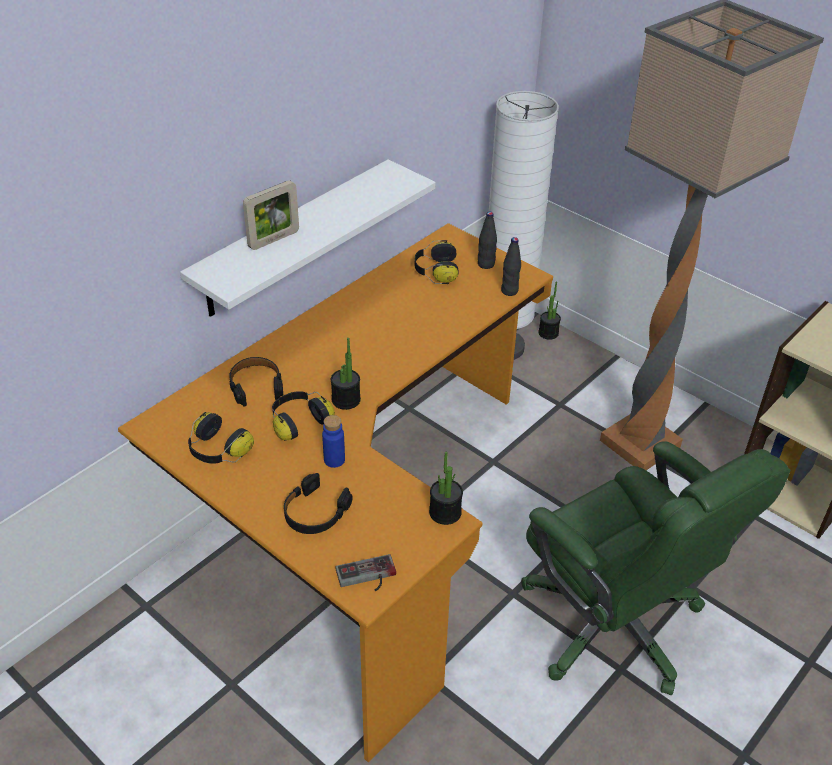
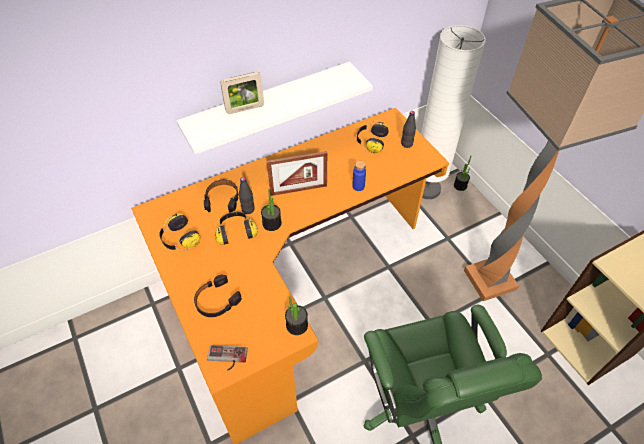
camera: 20 degrees right, 10 degrees up
blue bottle [322,415,345,468] -> blue bottle moved to [352,161,366,191]
black bottle [501,237,521,296] -> black bottle moved to [239,177,255,214]
none -> picture frame [267,151,327,196]

